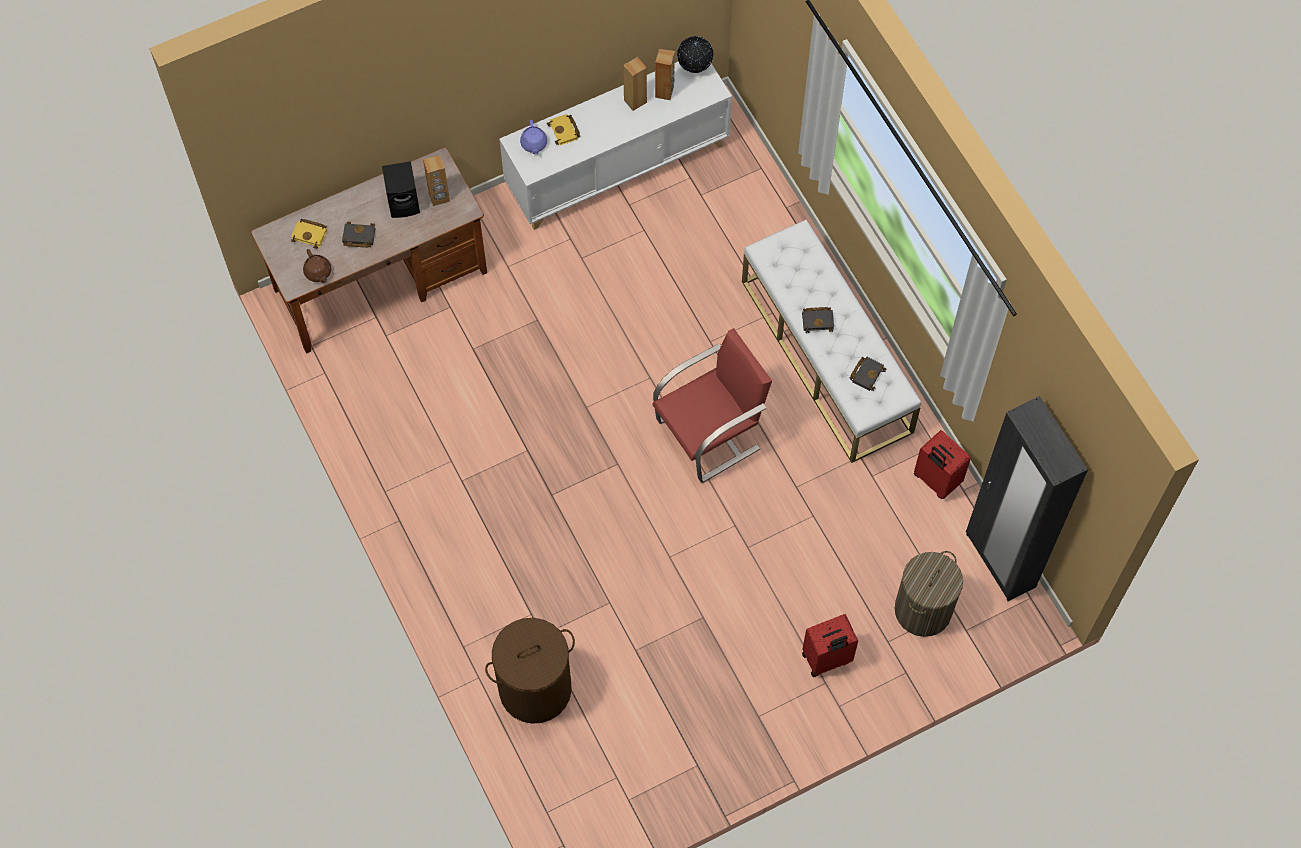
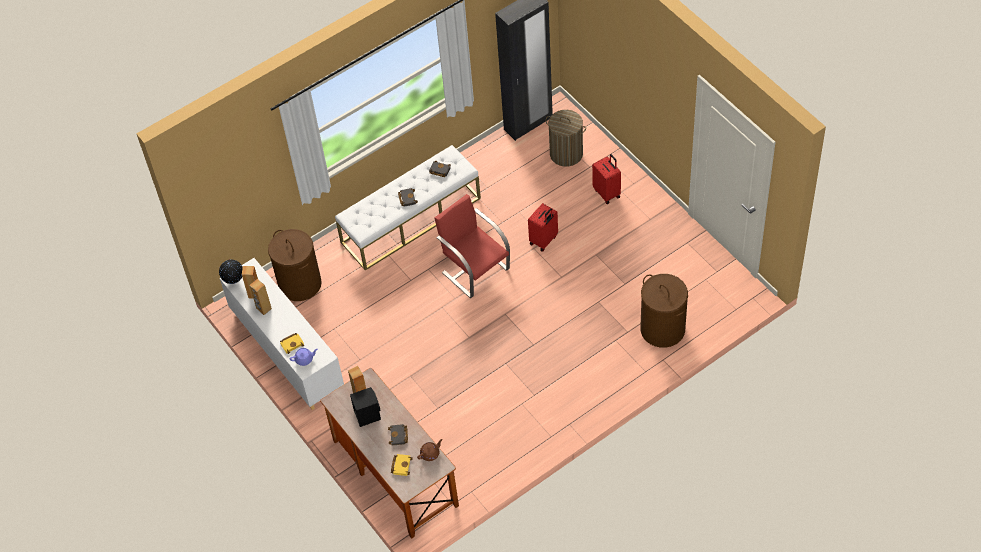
camera: 95 degrees left, 10 degrees down
red suitcase [914,430,971,499] -> red suitcase moved to [528,203,558,251]
none -> brown laundry basket [268,229,322,301]

